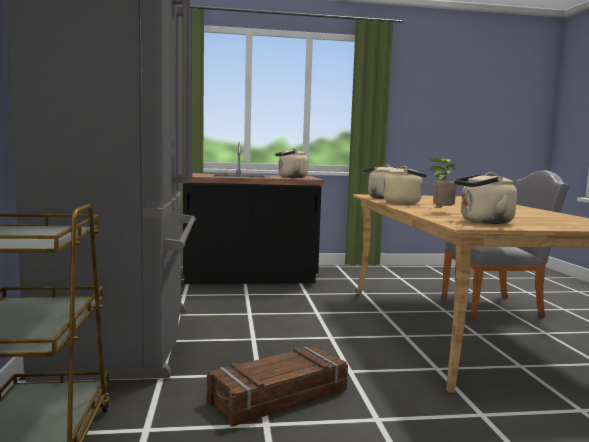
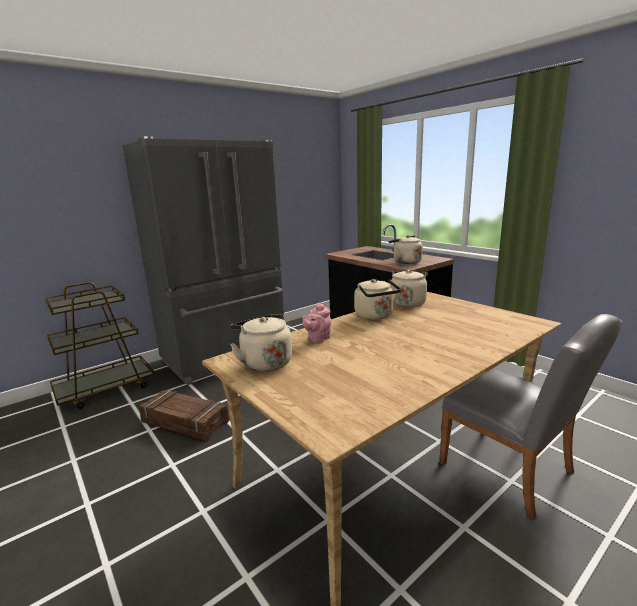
camera: 60 degrees right, 10 degrees up
potted plant [430,158,458,209] -> pink teapot [302,303,331,343]

